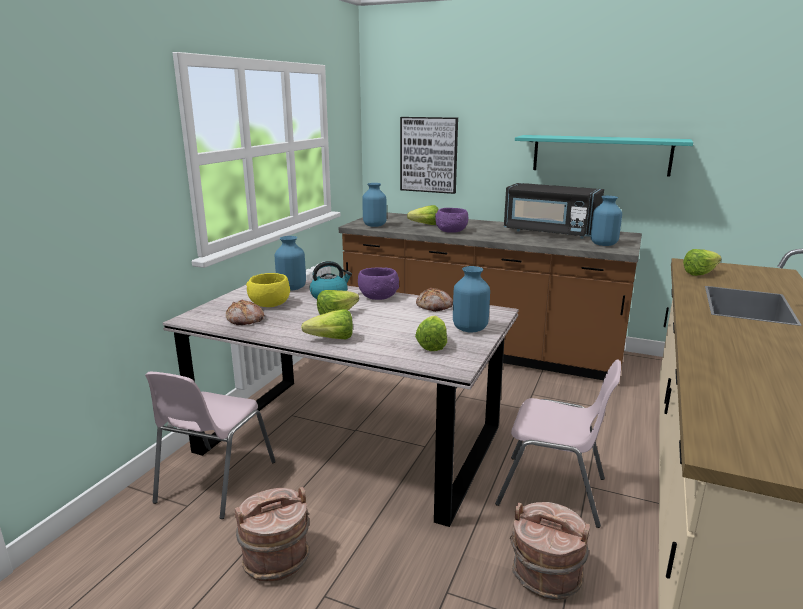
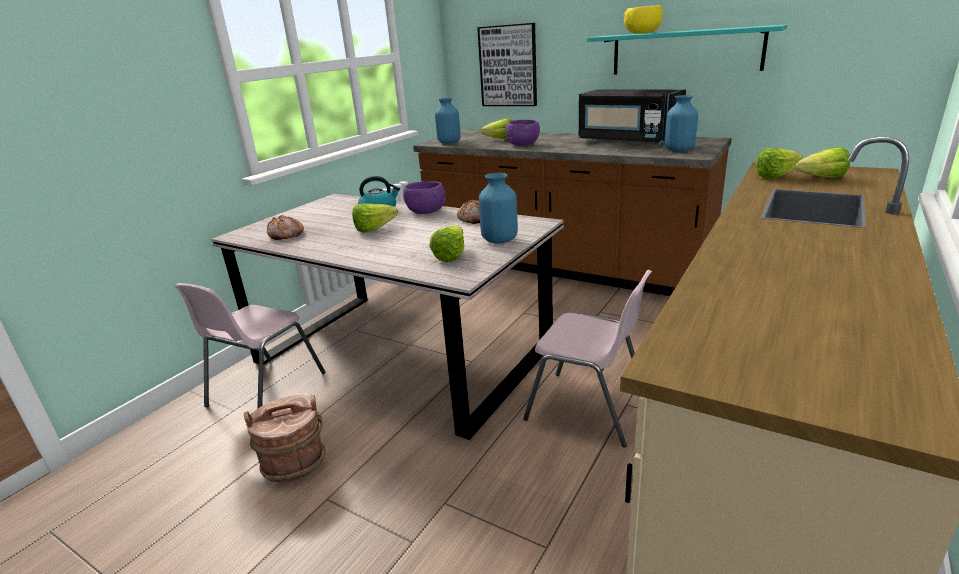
camera: 10 degrees right, 5 degrees up
yellow bowl [246,273,290,307] -> yellow bowl moved to [624,5,663,33]
blue vase [275,236,306,290] -> none
lettuce [301,309,353,340] -> lettuce moved to [795,147,850,178]
brown bucket [510,502,590,600] -> none

